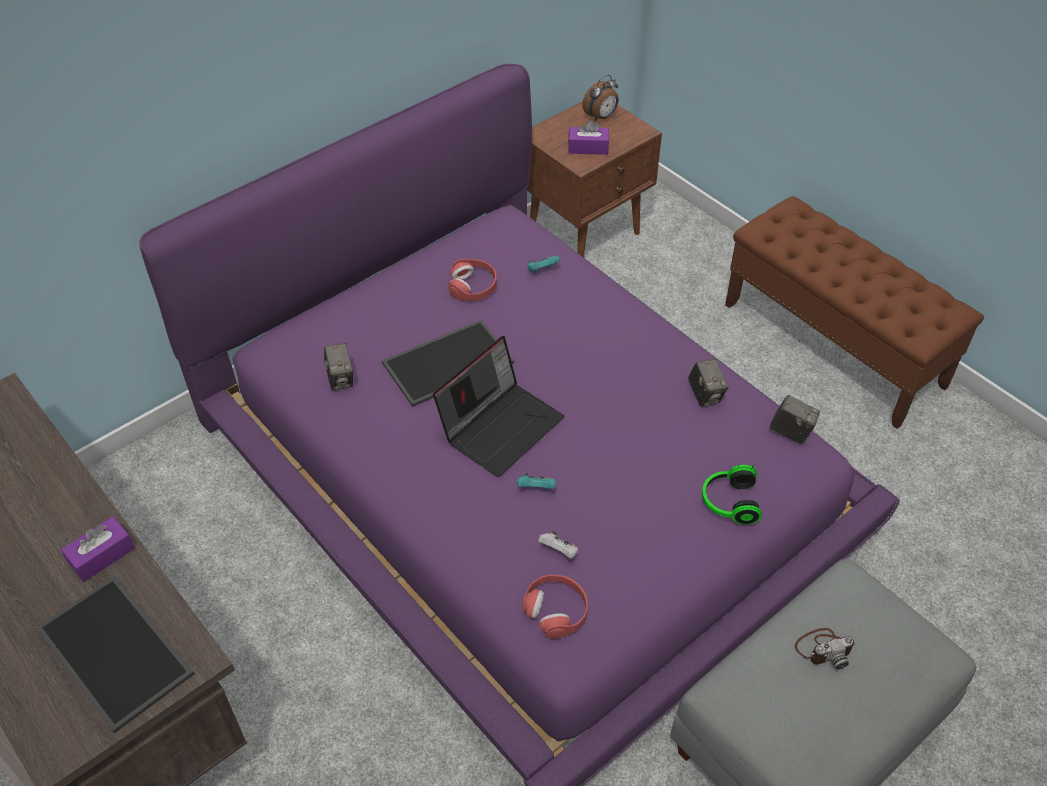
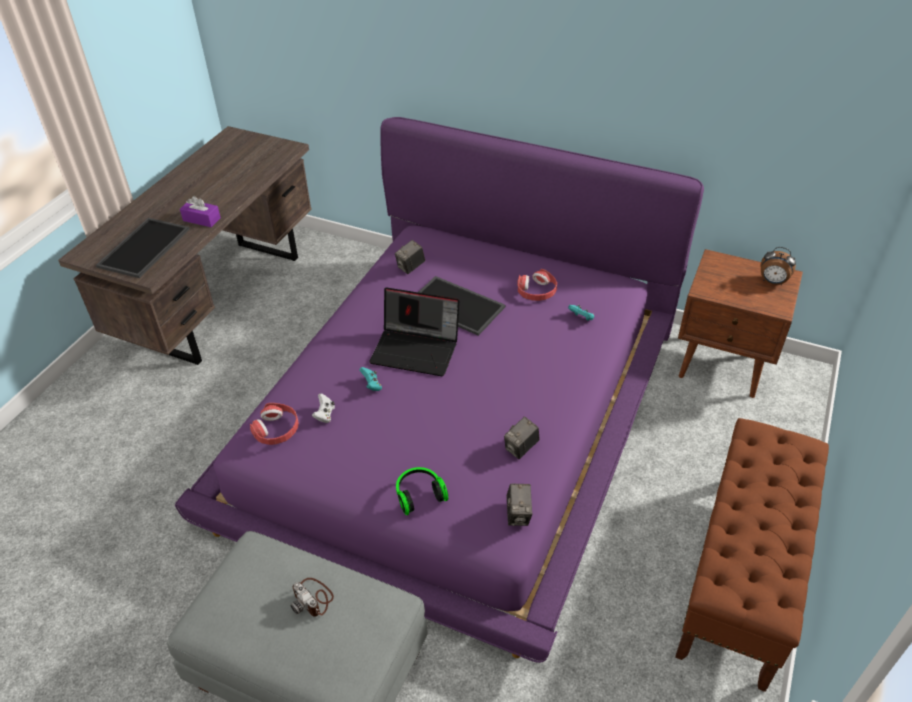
camera: 65 degrees right, 5 degrees down
purple tissue box [568,120,609,155] -> none

